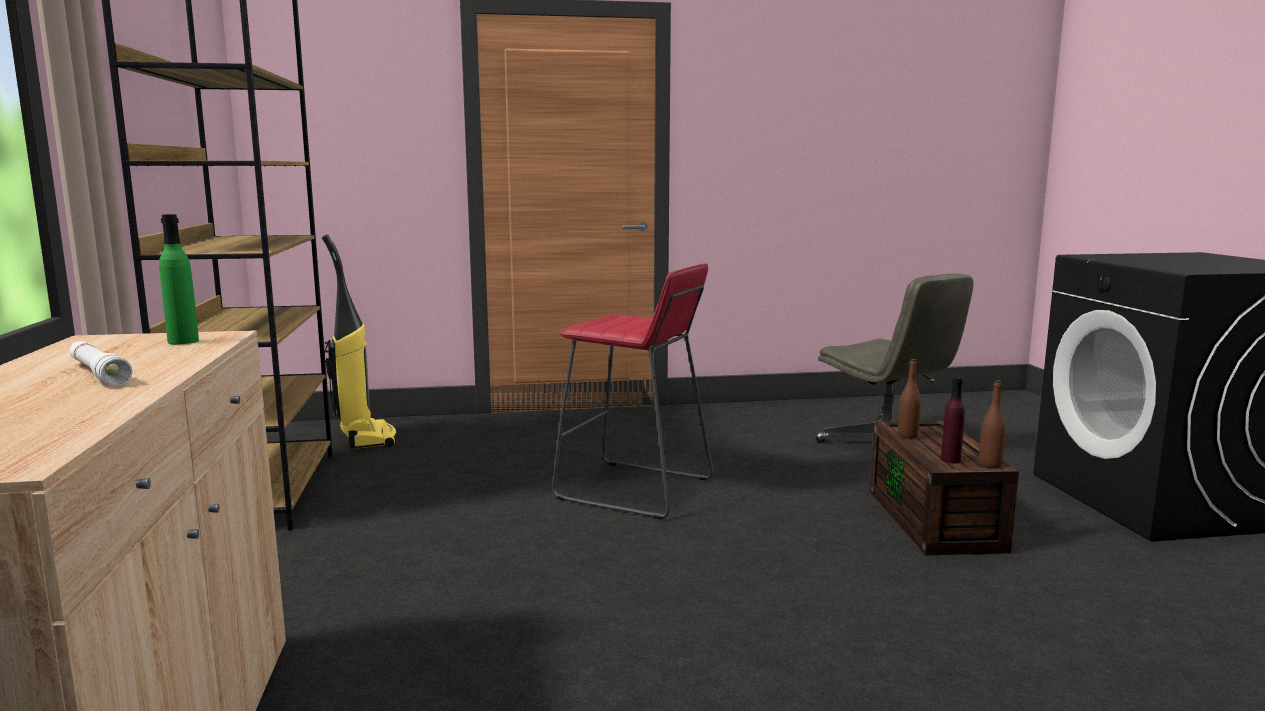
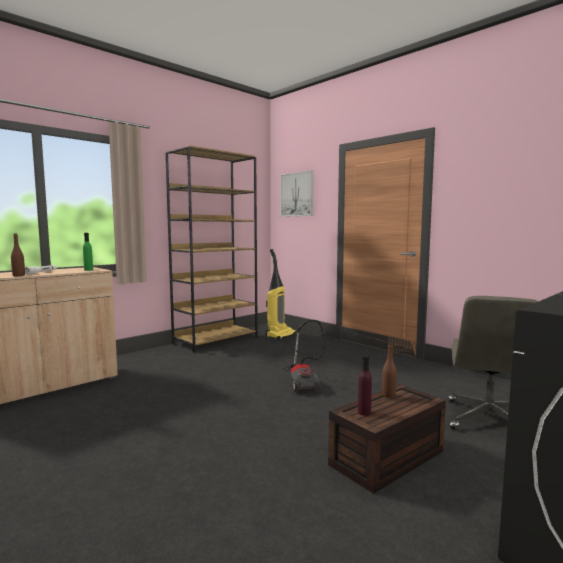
camera: 55 degrees right, 5 degrees down
red stool [552,263,713,520] -> vacuum cleaner [281,320,325,392]
brown bottle [979,380,1006,468] -> brown bottle moved to [11,233,25,276]
none -> picture [280,170,314,217]

